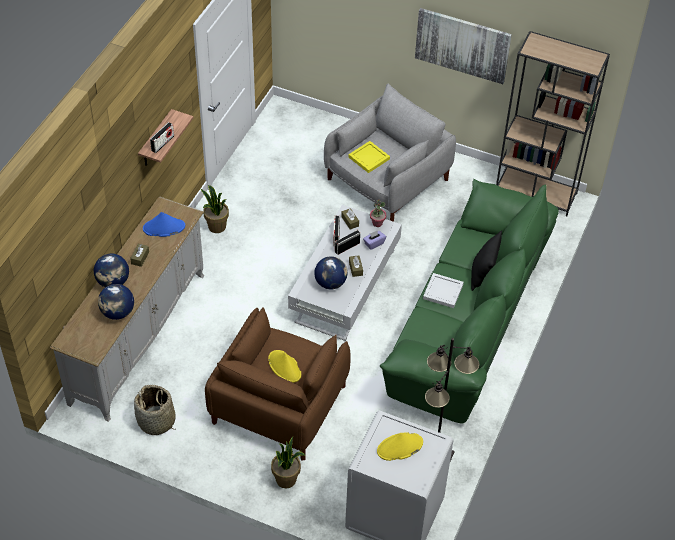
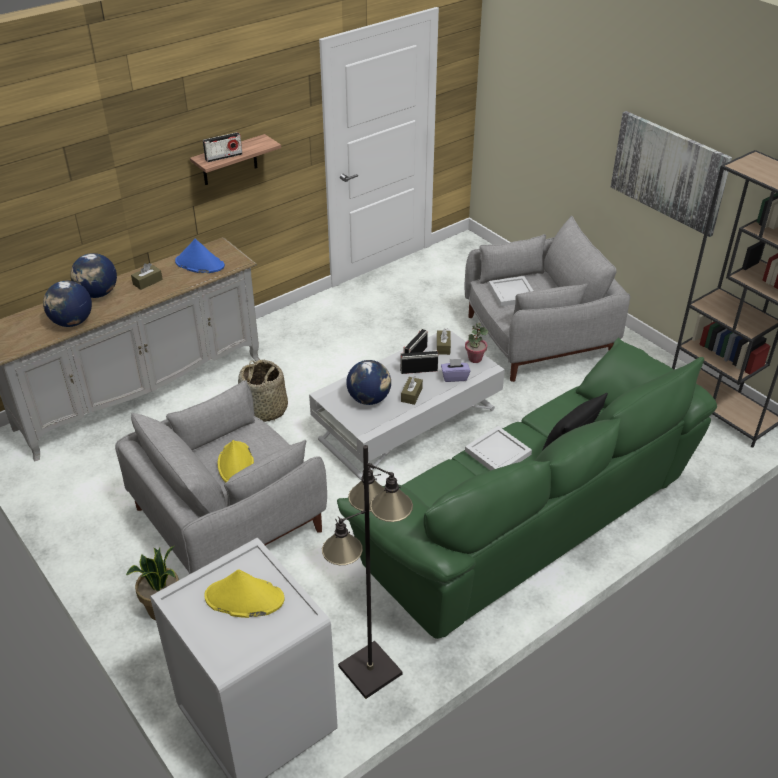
camera: 30 degrees right, 10 degrees down
basket [134,385,176,435] -> basket moved to [238,360,288,422]
potted plant [200,185,229,233] -> none
brown armchair [205,307,351,461] -> grey armchair [115,380,327,574]
yellow tray [348,141,390,173] -> white tray [488,276,534,306]

